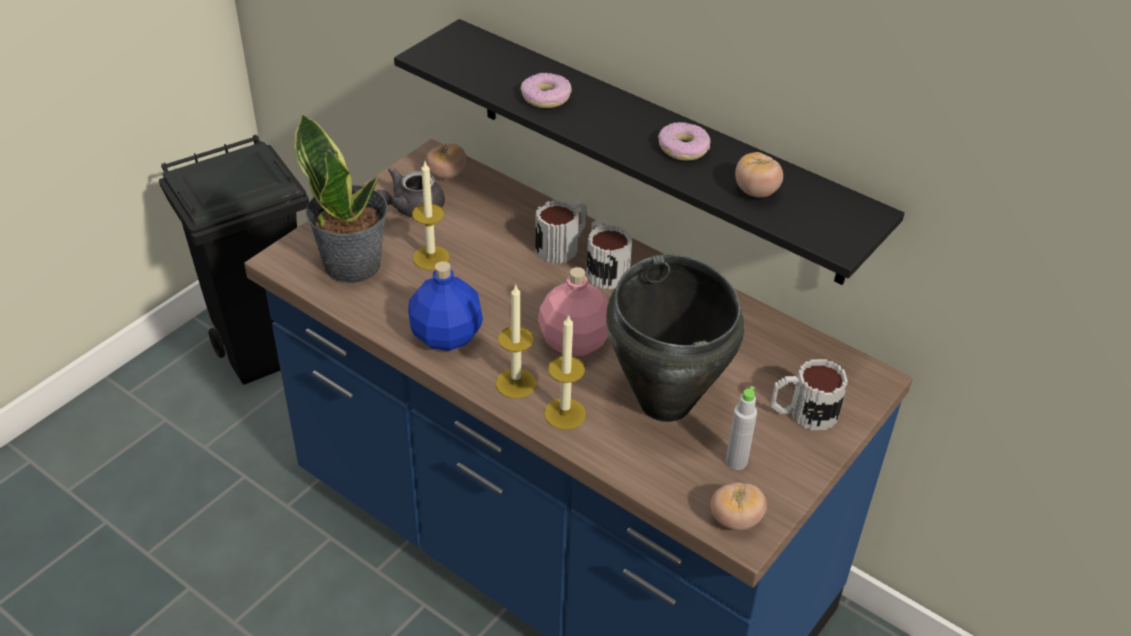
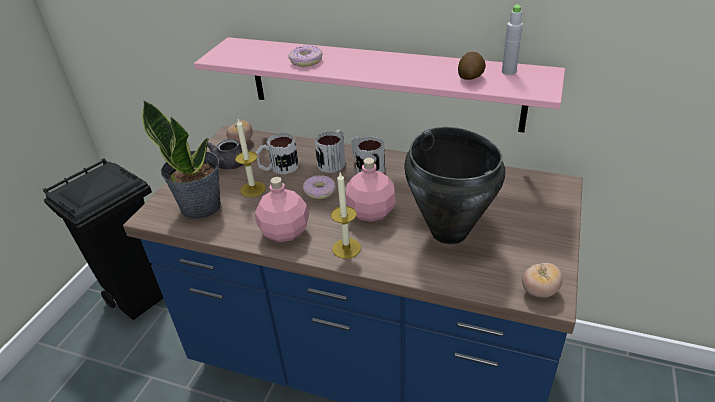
camera: 15 degrees left, 5 degrees down
black shelf [394,19,905,285] -> pink shelf [194,37,565,133]
blue bottle [408,261,483,351] -> pink bottle [255,177,309,242]
candle [544,314,586,430] -> none
donut [658,122,711,161] -> donut moved to [303,176,336,199]
grey bottle [726,386,757,470] -> grey bottle moved to [502,4,523,75]
tomato [735,152,783,197] -> potato [458,52,486,80]
mug [771,359,848,430] -> mug moved to [255,133,299,174]

